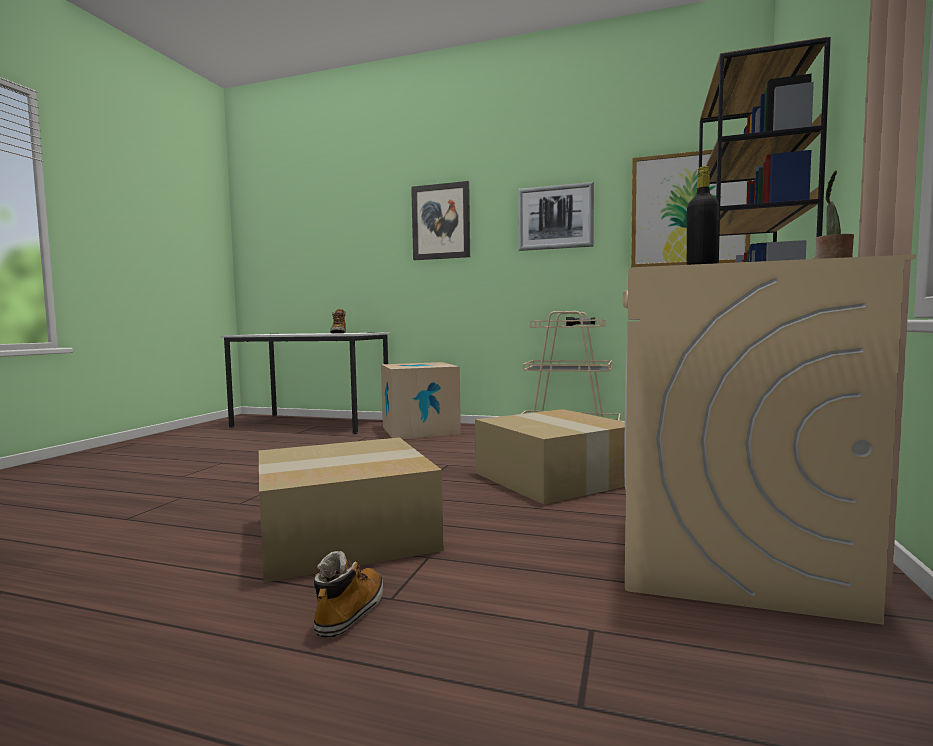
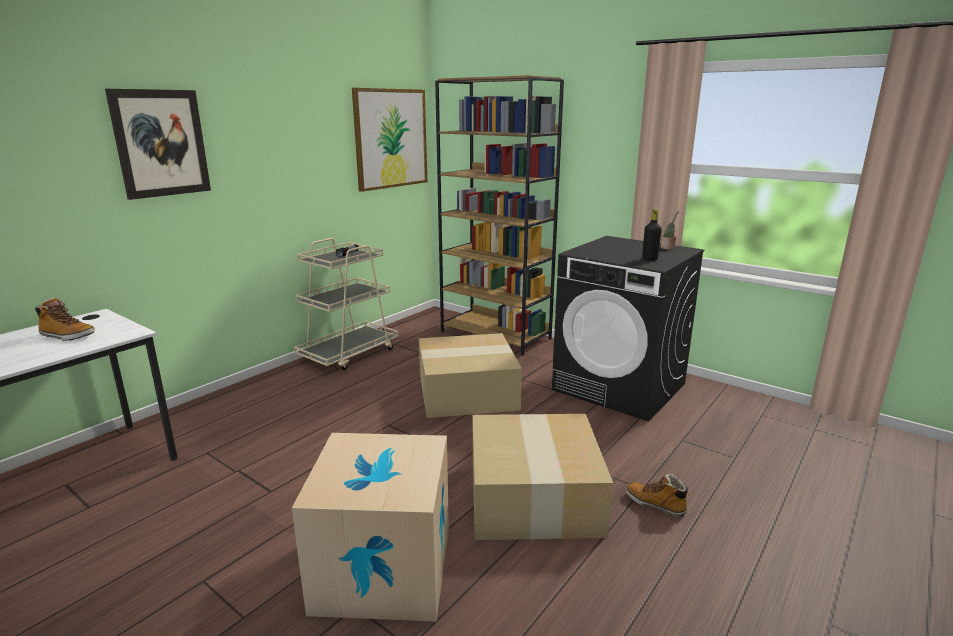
camera: 70 degrees left, 15 degrees up
cardboard box [381,362,461,439] -> cardboard box moved to [292,433,449,621]
picture [518,182,594,251] -> none
beige washing machine [623,254,916,625] -> black washing machine [552,236,704,422]

